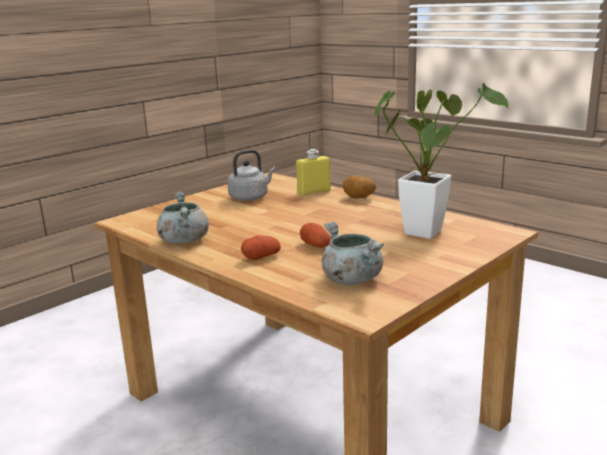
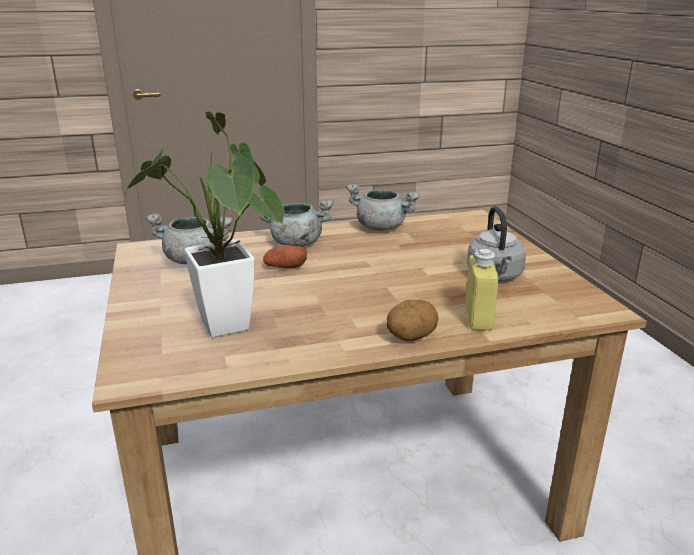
camera: 120 degrees right, 5 degrees up
potato [241,235,281,260] -> grey cooking pot [260,199,334,247]

